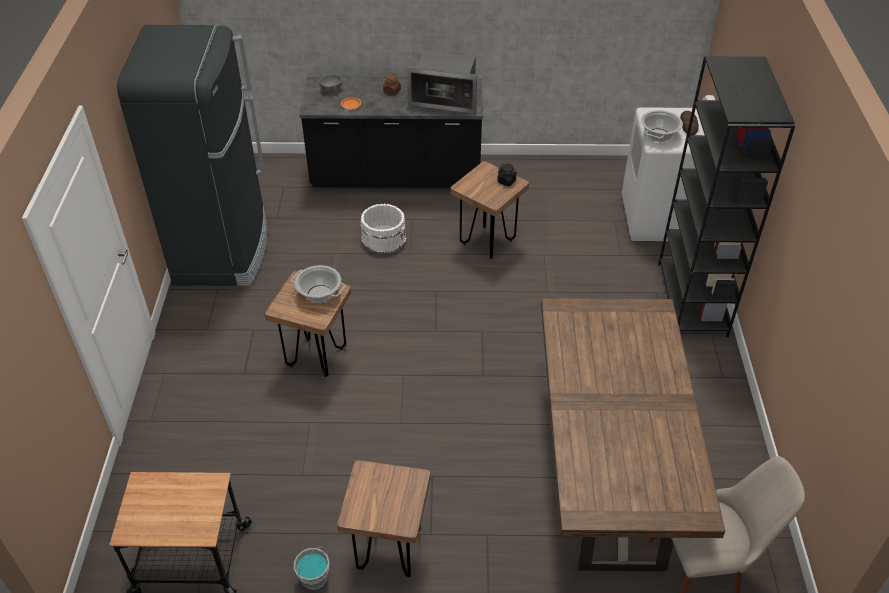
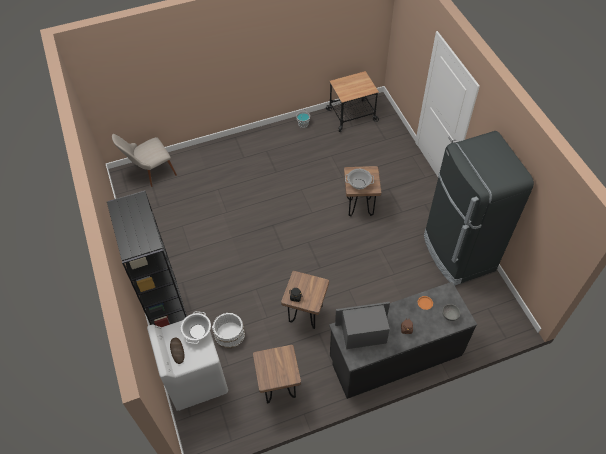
camera: 160 degrees right, 10 degrees up
brown stool [337,460,430,577] -> brown stool moved to [253,345,301,403]
white bucket [360,204,406,254] -> white bucket moved to [212,313,245,348]
brown dining table [541,298,725,571] -> none

